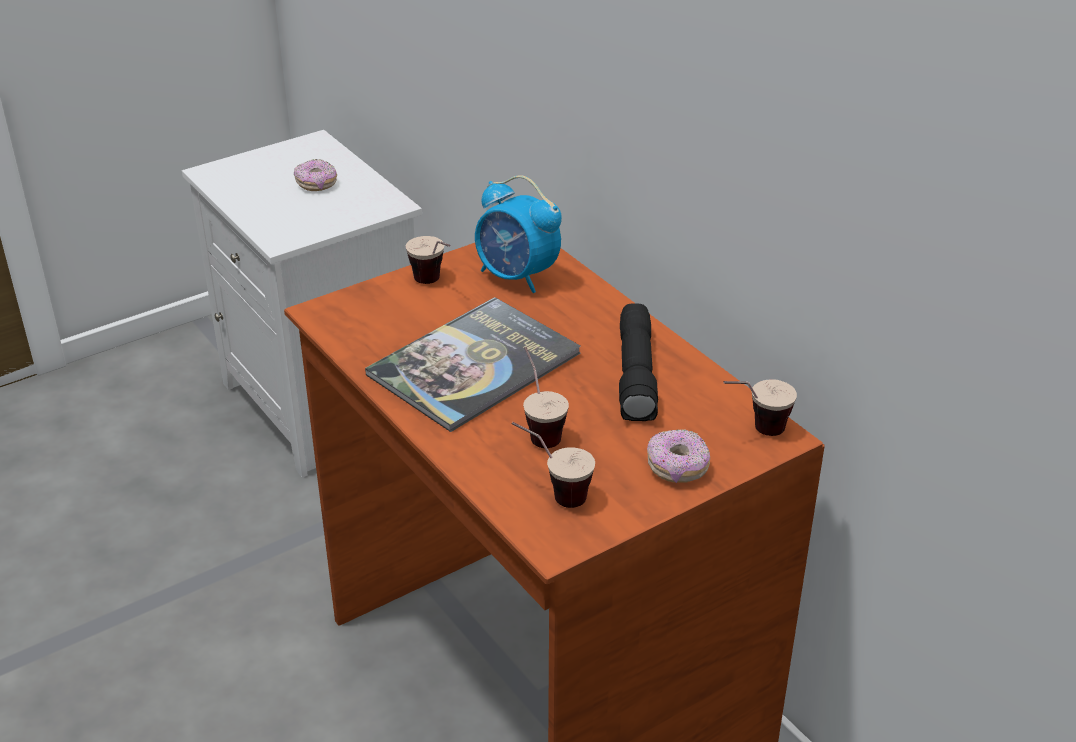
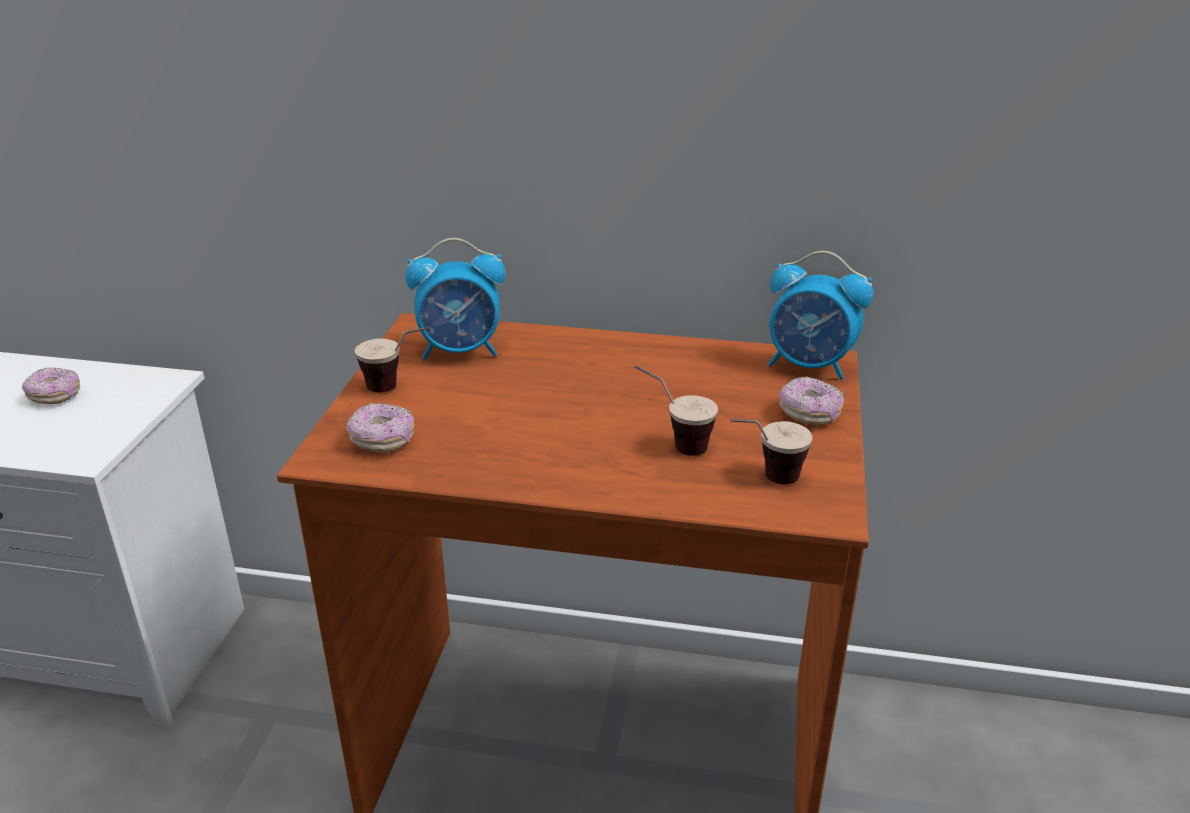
camera: 45 degrees left, 5 degrees down
book [365,297,581,432] -> none
black flashlight [619,303,658,421] -> none
cup [723,379,797,436] -> alarm clock [768,251,873,380]
none -> donut [346,403,414,452]

